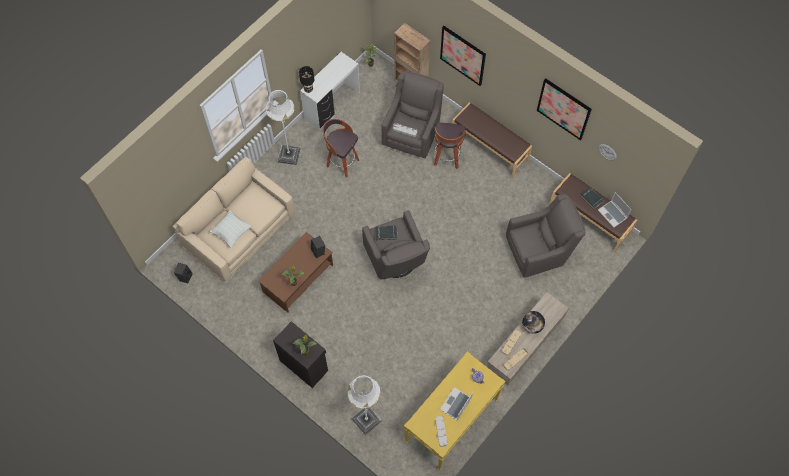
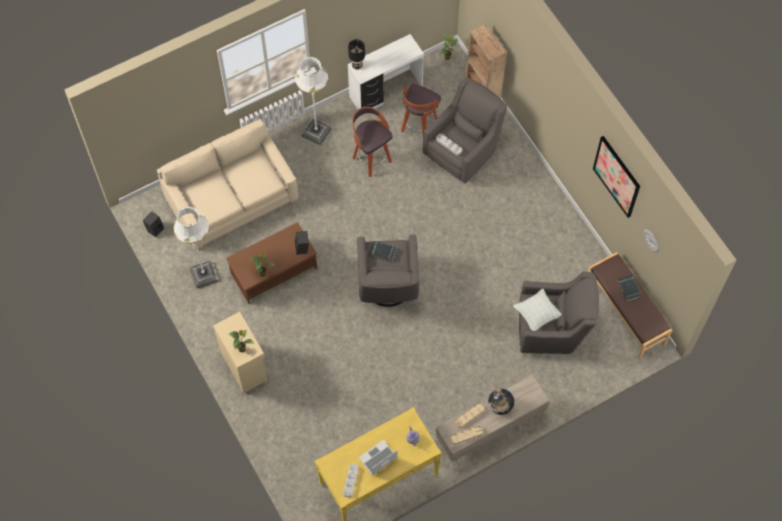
camera: 20 degrees right, 0 degrees up
pillow [209,210,251,248] -> pillow moved to [513,289,562,331]
black cabinet [273,321,328,388] -> beige cabinet [213,312,268,393]
white floor lamp [347,375,382,435] -> white floor lamp moved to [174,207,218,288]
stool [434,123,466,169] -> stool moved to [401,84,441,133]
picture [440,26,486,86] -> none
brown bench [452,103,532,179] -> none
laptop [598,192,632,228] -> none

